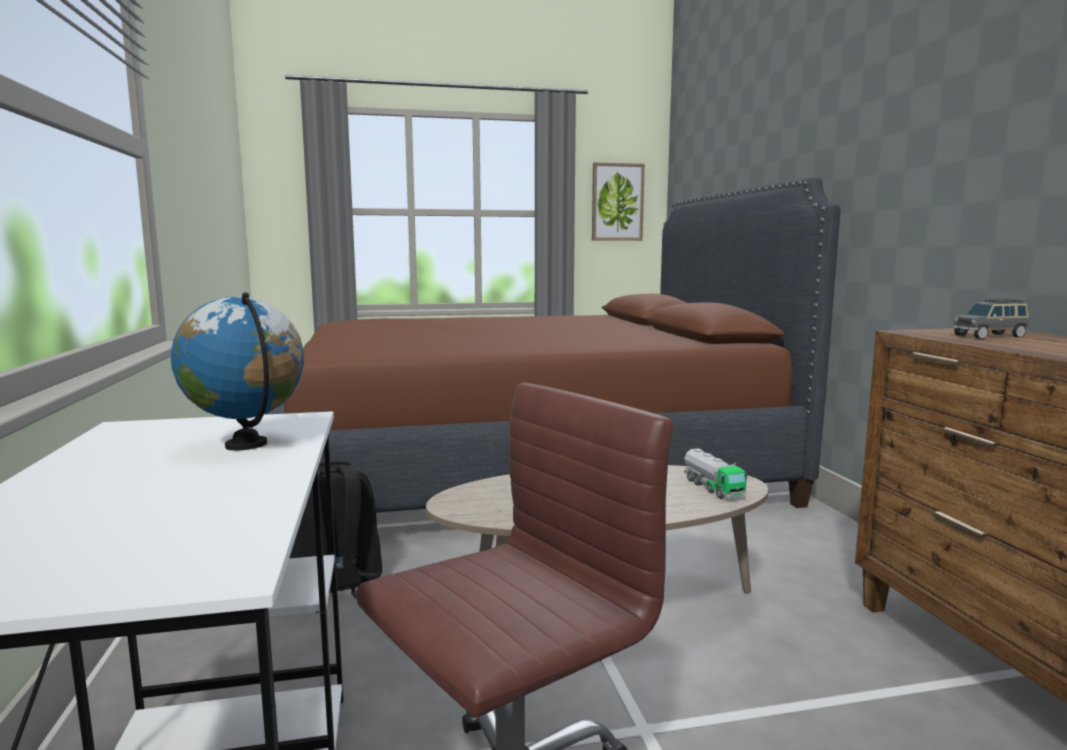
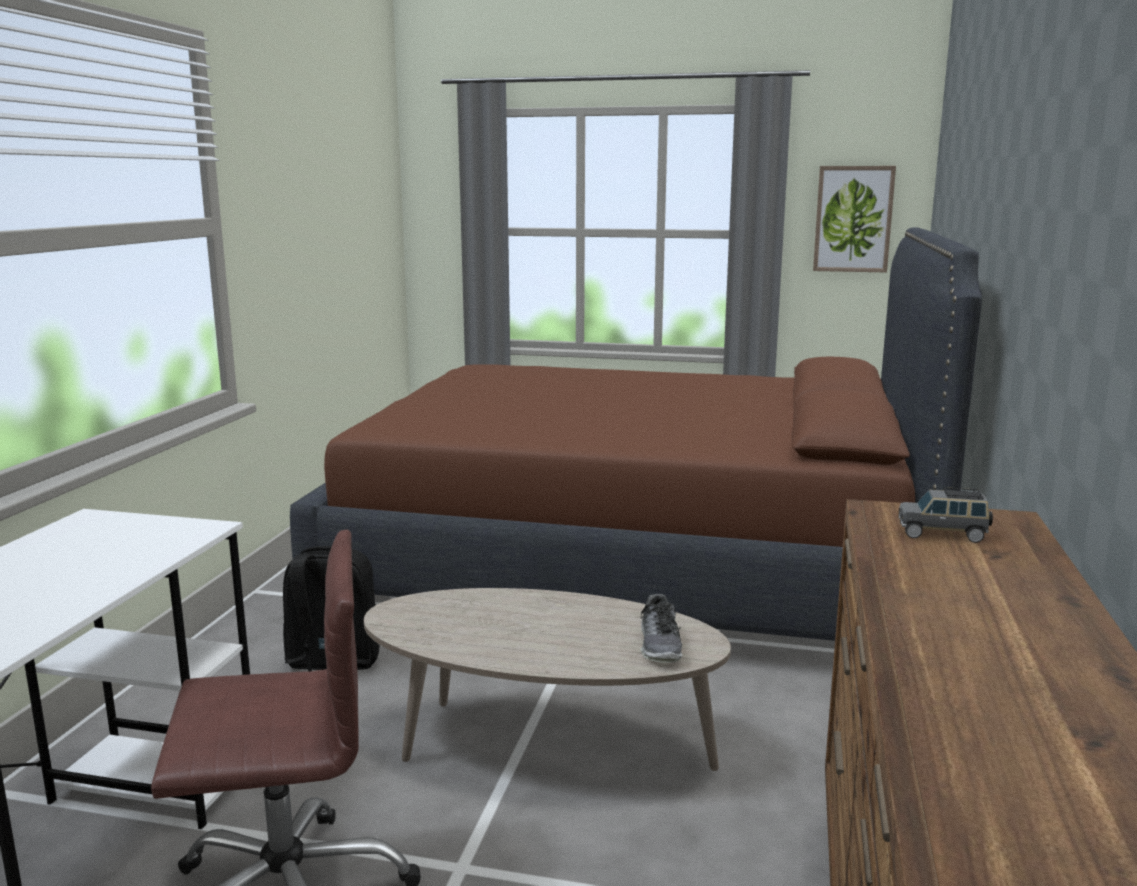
camera: 25 degrees right, 5 degrees up
globe [171,293,304,451] -> none
toy truck [684,448,747,499] -> shoe [641,594,682,663]

